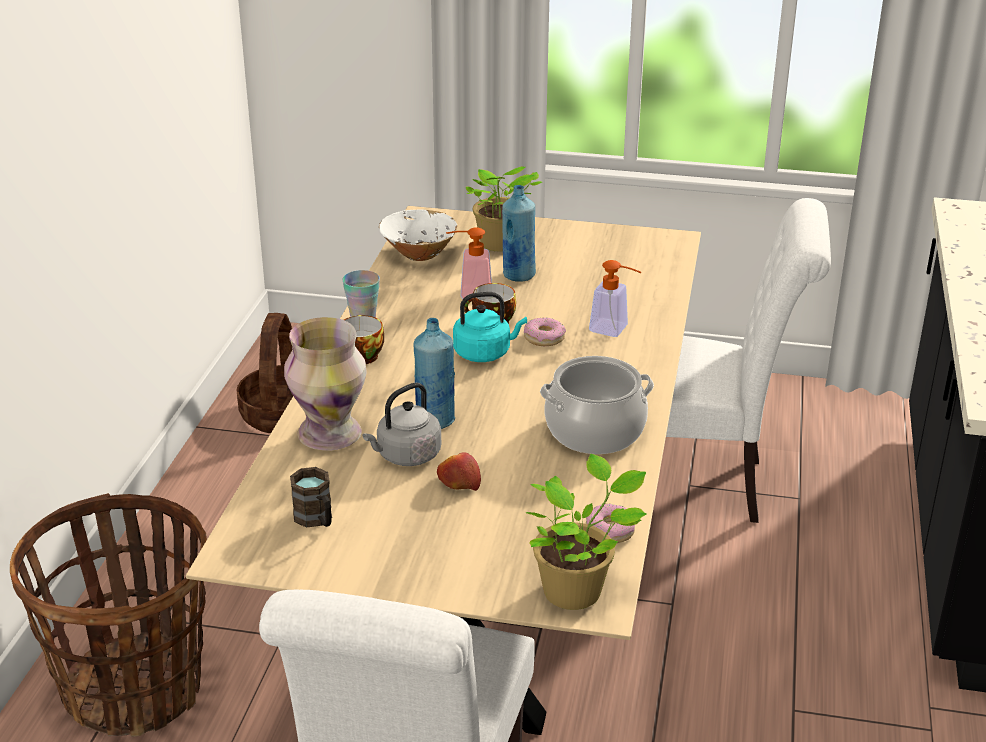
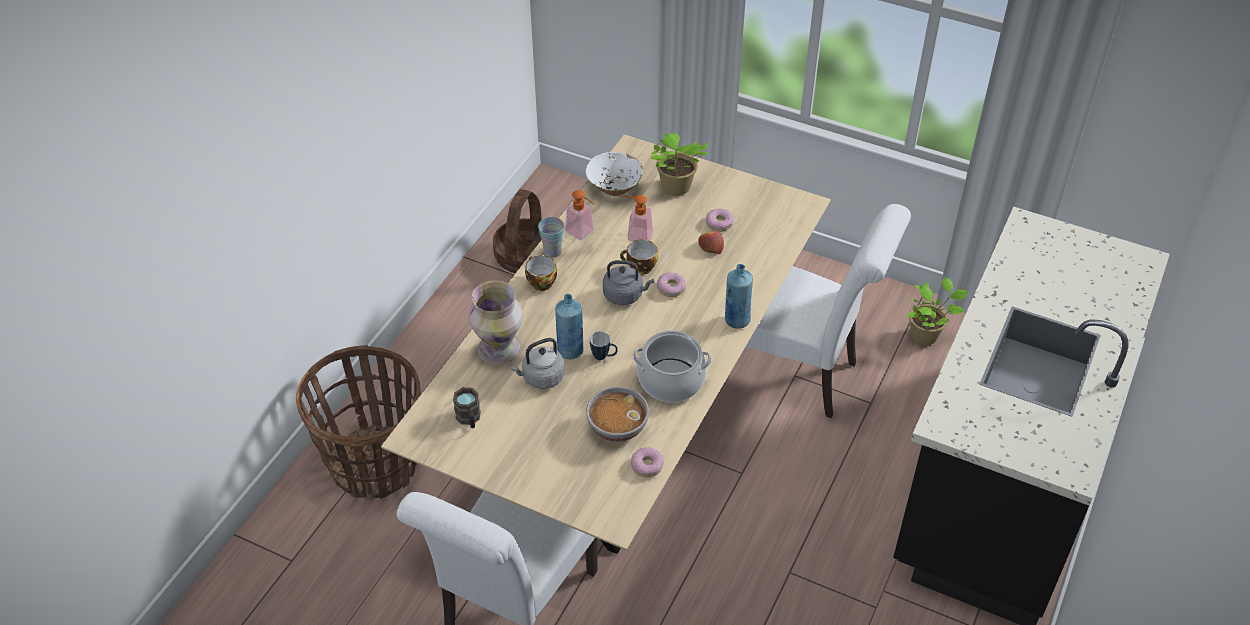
camera: 15 degrees right, 15 degrees up
apple [437,452,481,491] -> apple moved to [698,231,724,255]
turquoise kettle [453,292,527,362] -> grey kettle [603,260,654,305]
blue bottle [502,185,536,282] -> blue bottle moved to [725,264,753,329]
potted plant [526,454,647,610] -> potted plant moved to [907,277,968,345]
soap dispenser [589,260,641,337] -> soap dispenser moved to [565,190,595,240]
none -> bowl [586,387,649,442]
none -> mug [590,331,618,360]
none -> donut [706,209,734,232]

